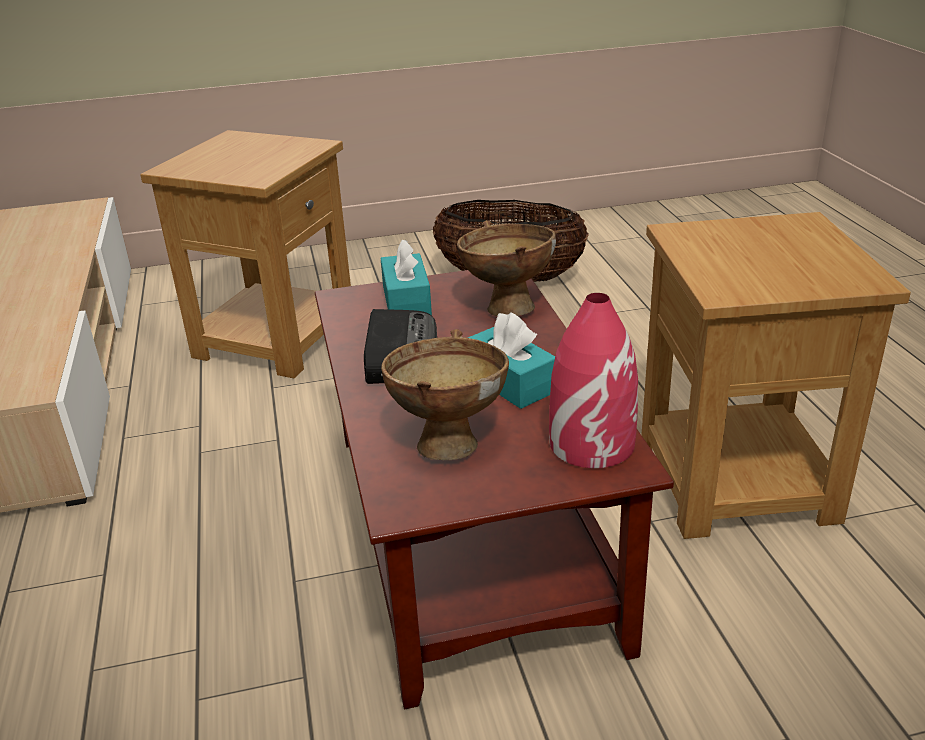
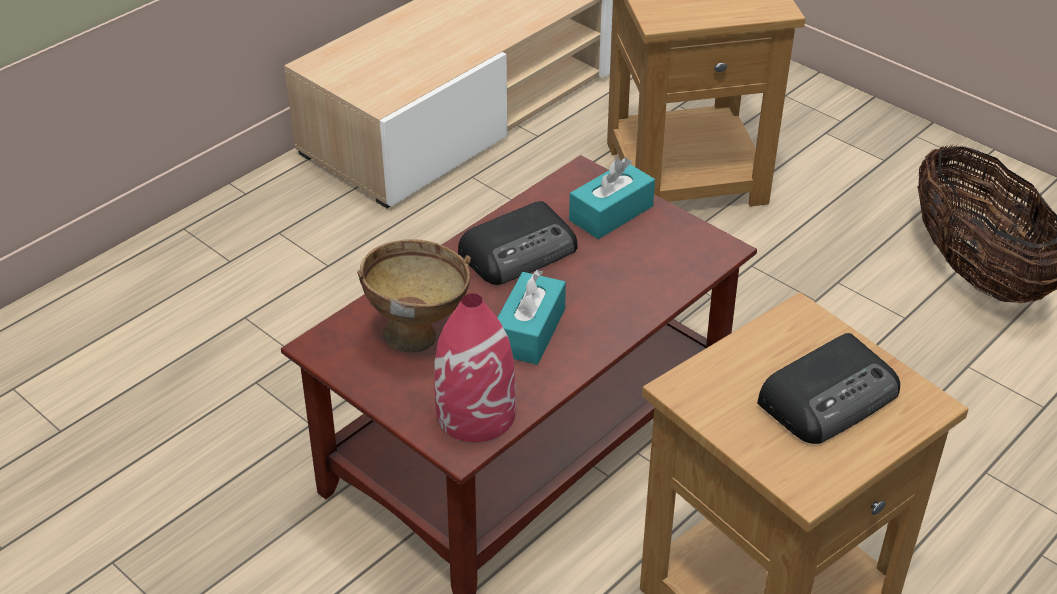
camera: 55 degrees right, 10 degrees up
brown bowl [457,220,556,316] -> none
none -> radio [757,333,900,444]

